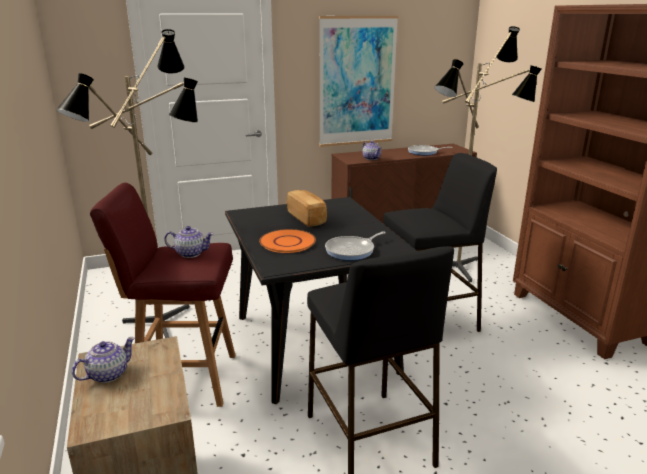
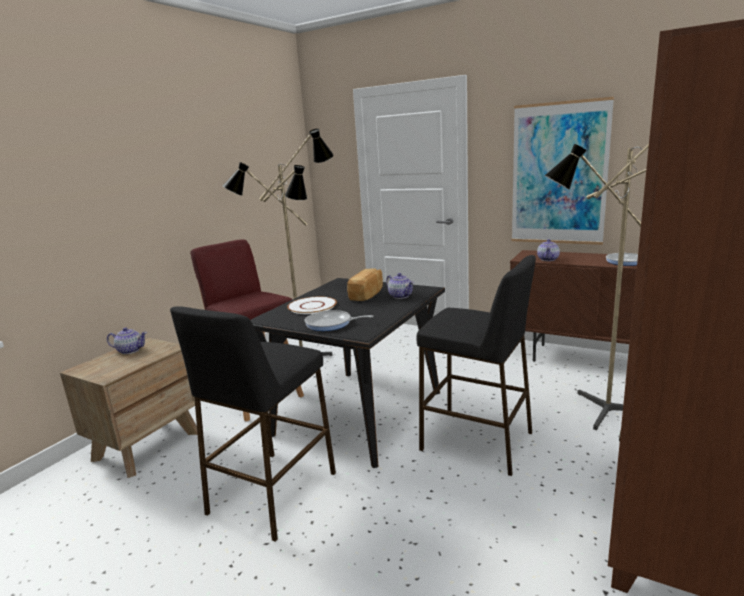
camera: 50 degrees right, 5 degrees down
teapot [164,226,214,258] -> teapot moved to [386,273,414,299]
orange plate [259,229,316,253] -> white plate [287,297,337,314]

